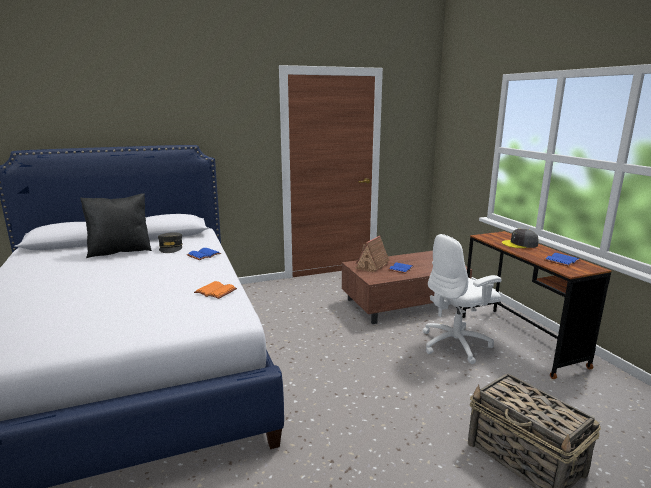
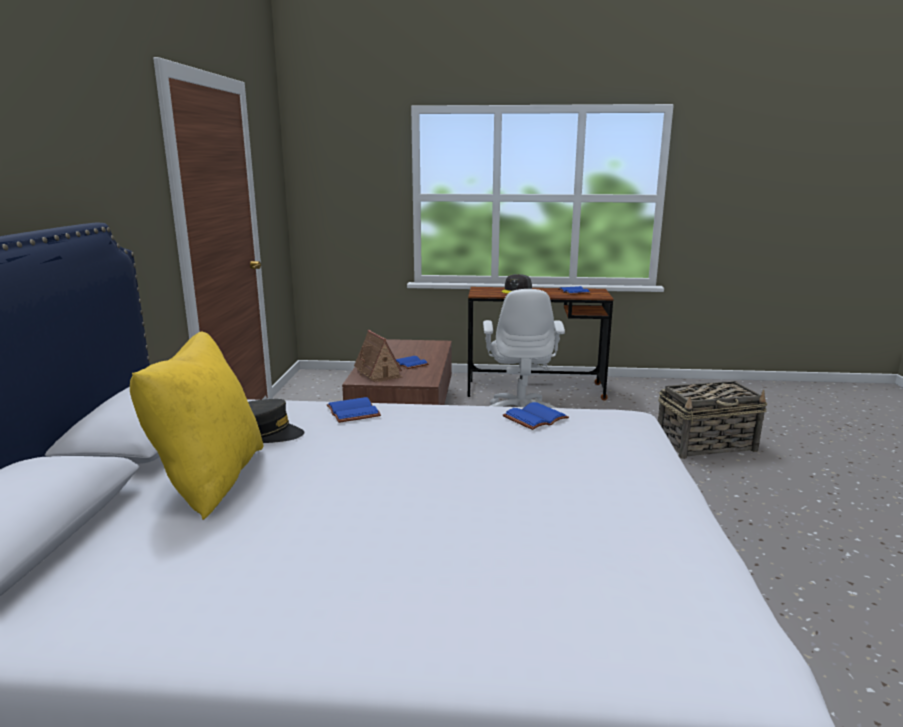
camera: 65 degrees left, 0 degrees up
black pillow [80,193,152,258] -> yellow pillow [130,331,264,520]
orange book [194,281,237,299] -> blue book [503,402,569,430]

